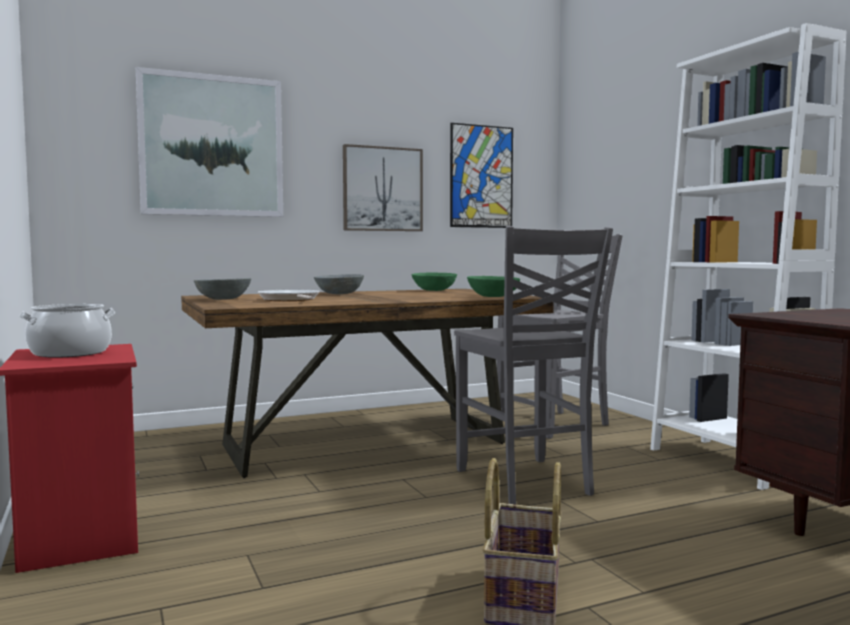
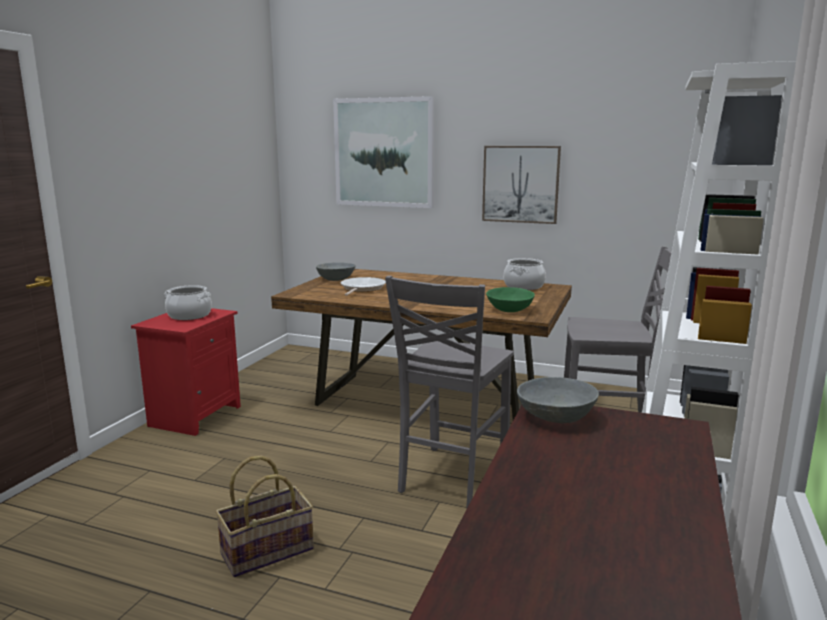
camera: 45 degrees right, 10 degrees up
grey bowl [314,274,364,294] -> grey bowl moved to [517,377,599,423]
green bowl [411,273,457,291] -> cooking pot [503,258,546,290]
picture [450,123,513,228] -> none

